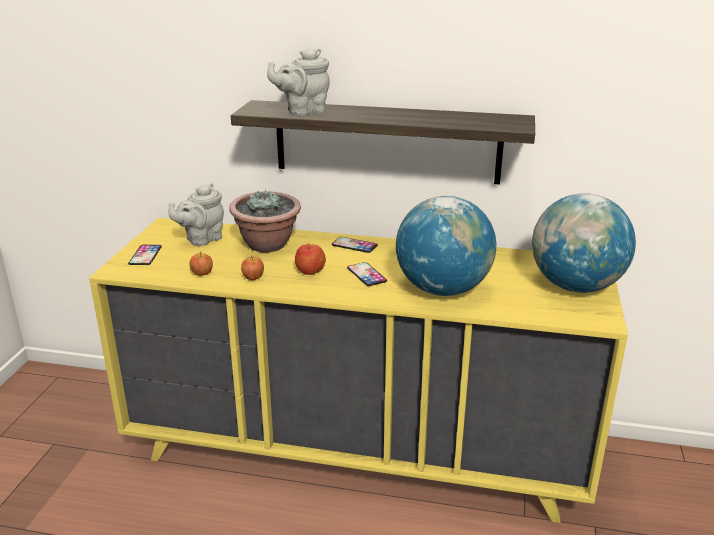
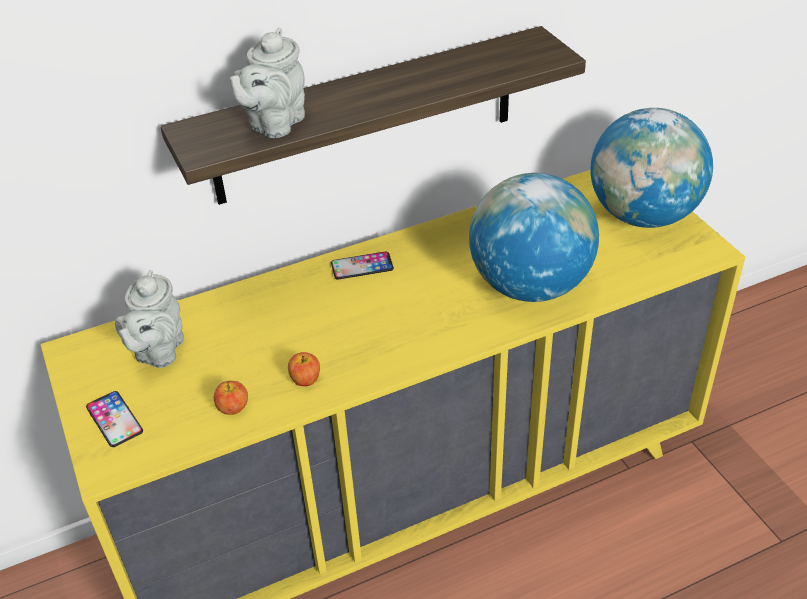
camera: 35 degrees left, 15 degrees up
potted plant [229,189,301,252] -> none
apple [295,243,326,275] -> none
phone [347,262,387,286] -> none

